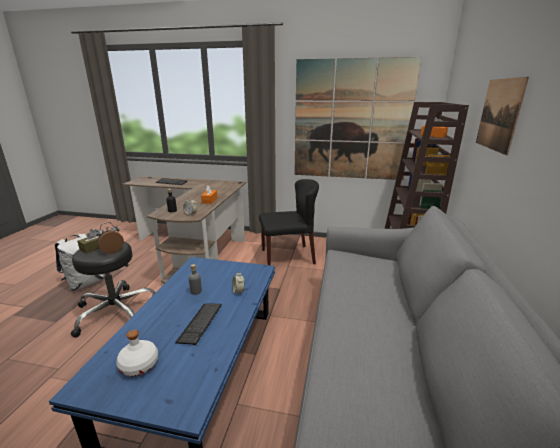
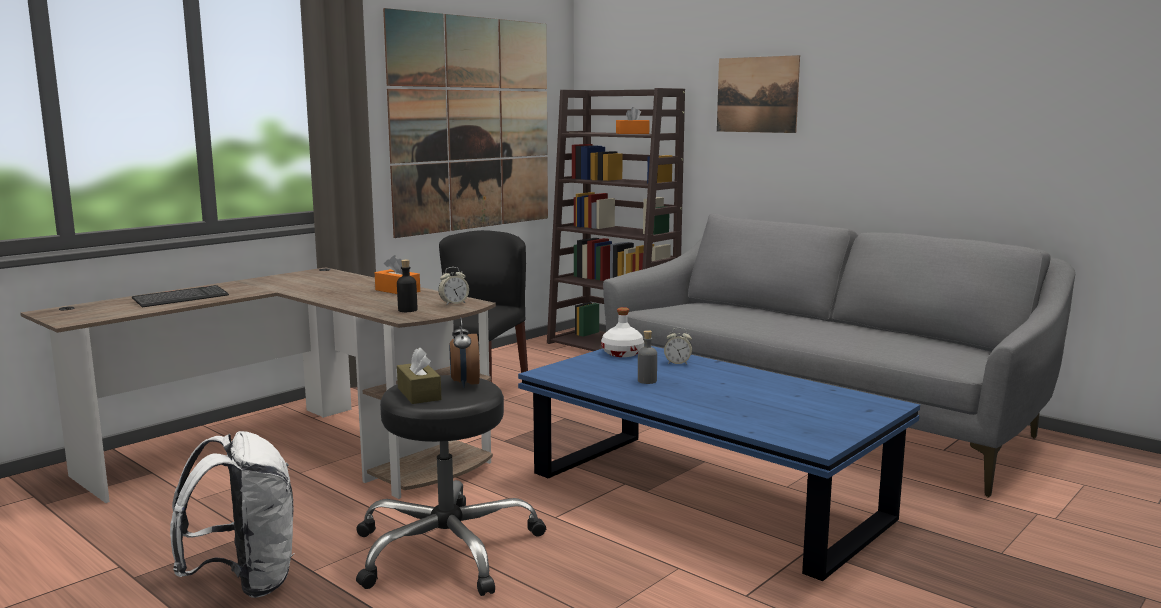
camera: 60 degrees left, 10 degrees down
white bottle [116,330,158,377] -> white bottle moved to [601,307,644,357]
keyboard [175,303,222,345] -> none

